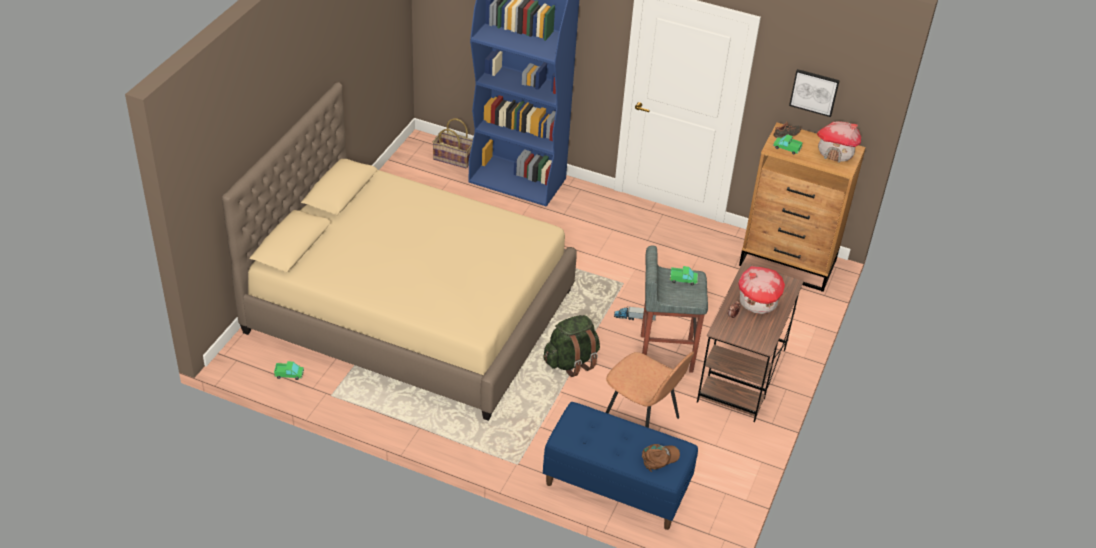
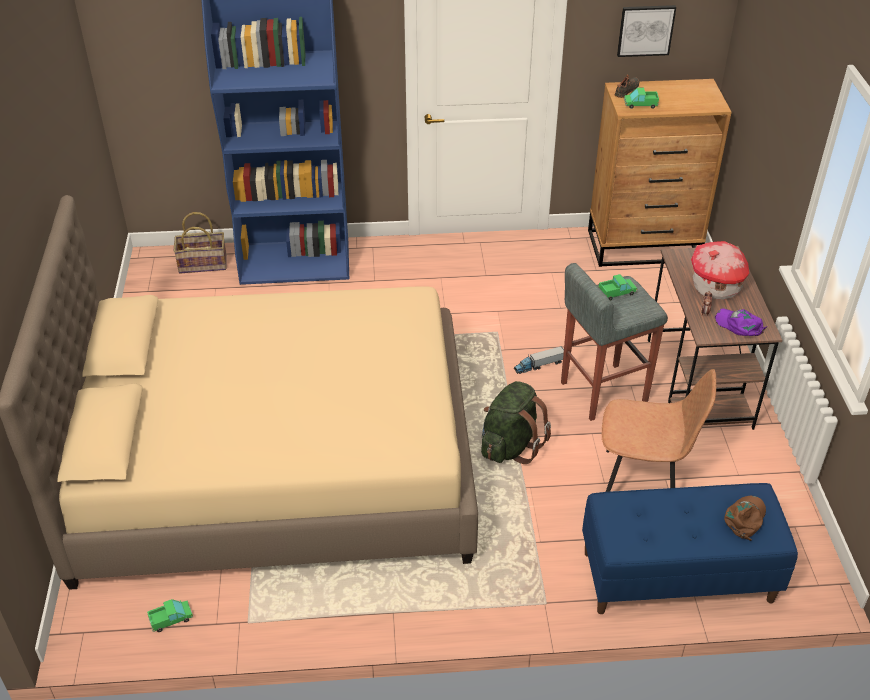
camera: 25 degrees left, 0 degrees up
toy house [817,121,861,163] -> none
none -> purple cap [715,309,767,336]

